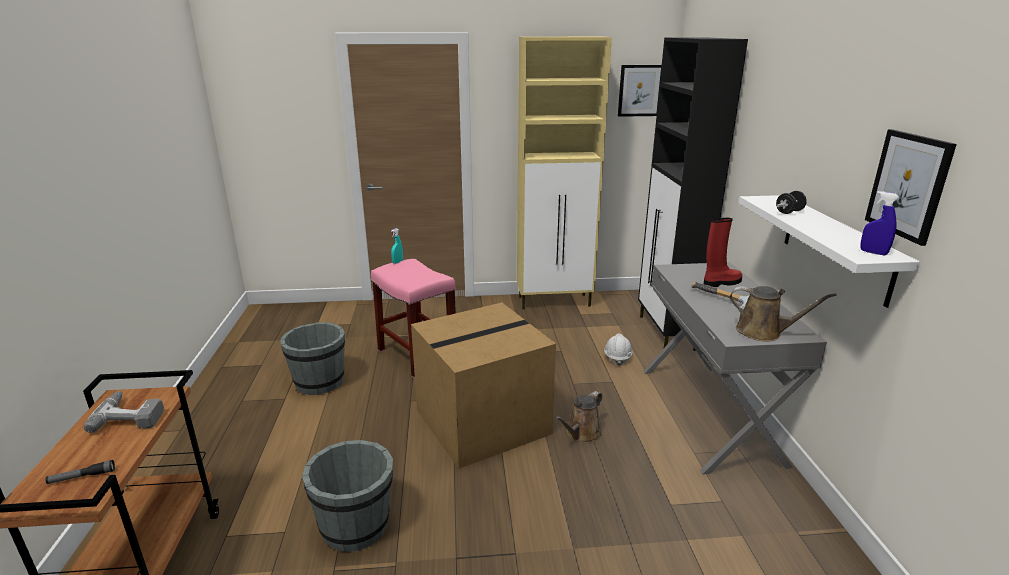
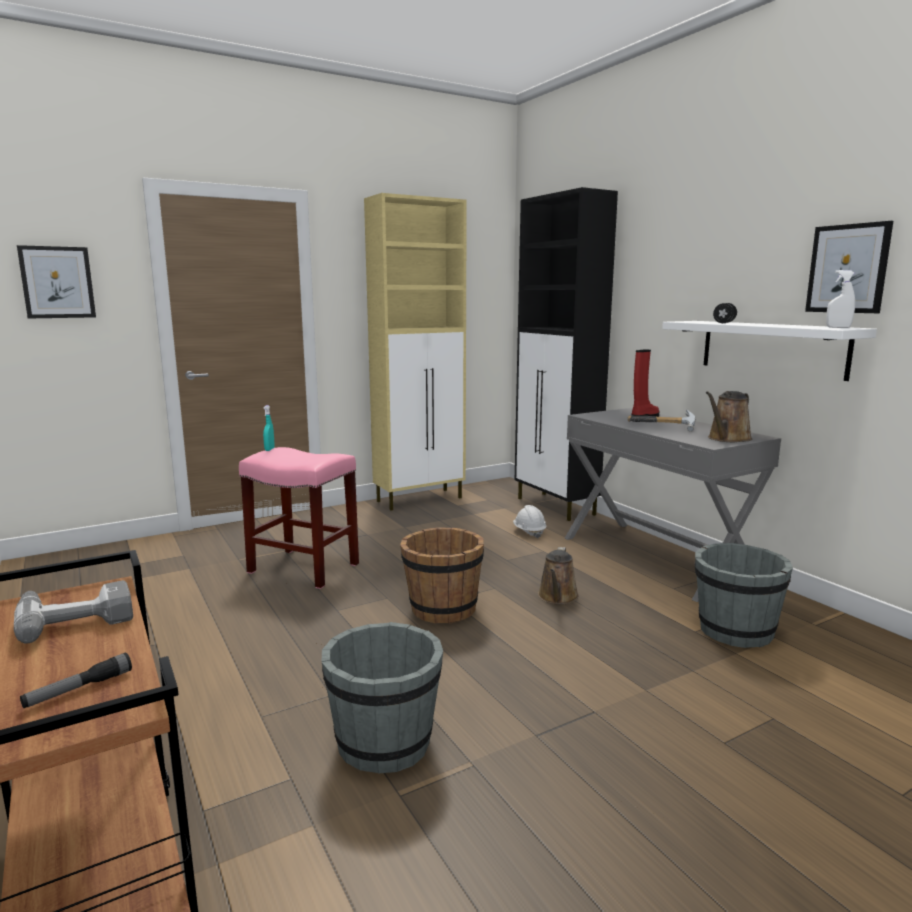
camera: 25 degrees left, 10 degrees down
grey bucket [280,322,345,395] -> grey bucket moved to [695,543,793,648]
cardboard box [411,303,556,469] -> brown bucket [400,527,484,624]
picture [618,65,662,117] -> picture moved to [17,245,96,318]
brown watering can [730,286,837,341] -> brown watering can turned 135 degrees clockwise [706,391,752,442]
blue spray bottle [860,191,899,255] -> white spray bottle [826,270,855,328]

